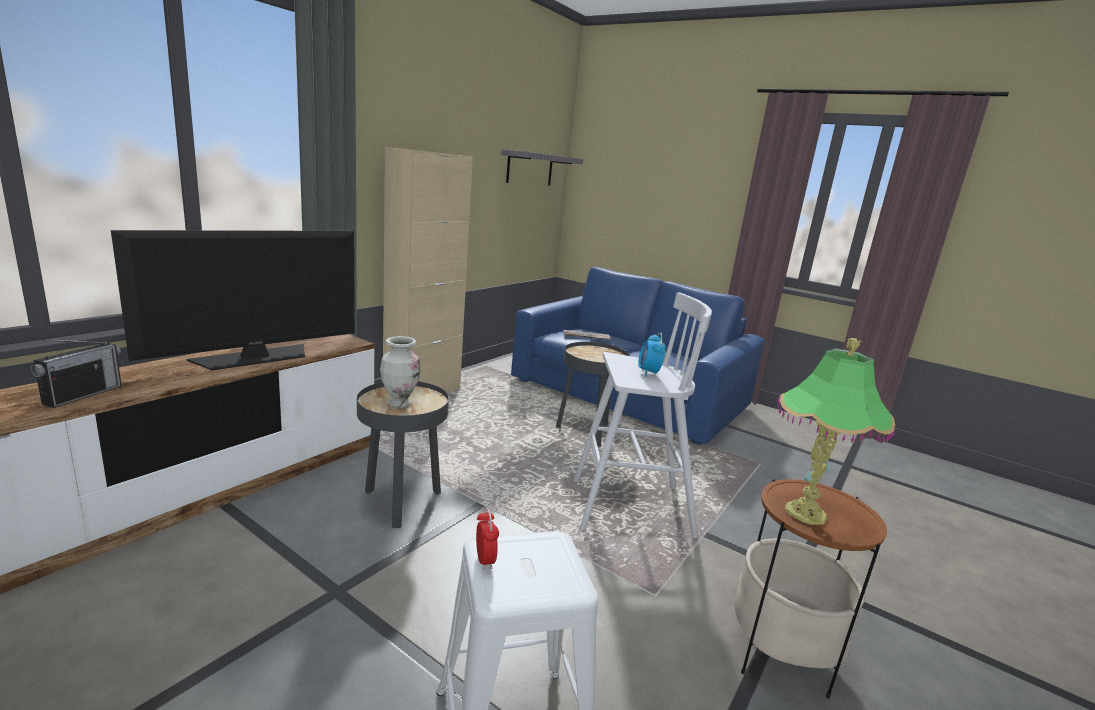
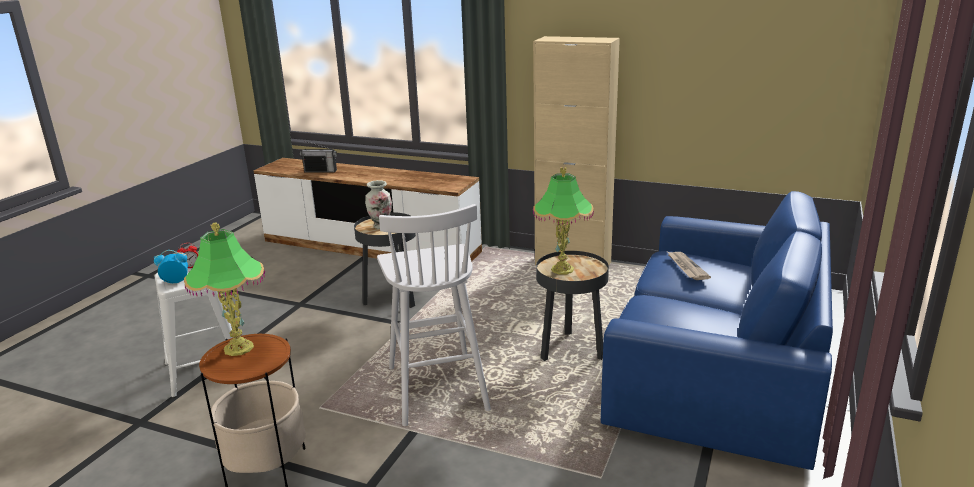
camera: 80 degrees right, 5 degrees up
television [111,230,355,370] -> none
grey shelf [501,149,583,185] -> none
alarm clock [638,332,666,377] -> alarm clock moved to [154,250,188,283]
none -> table lamp [533,167,594,275]

